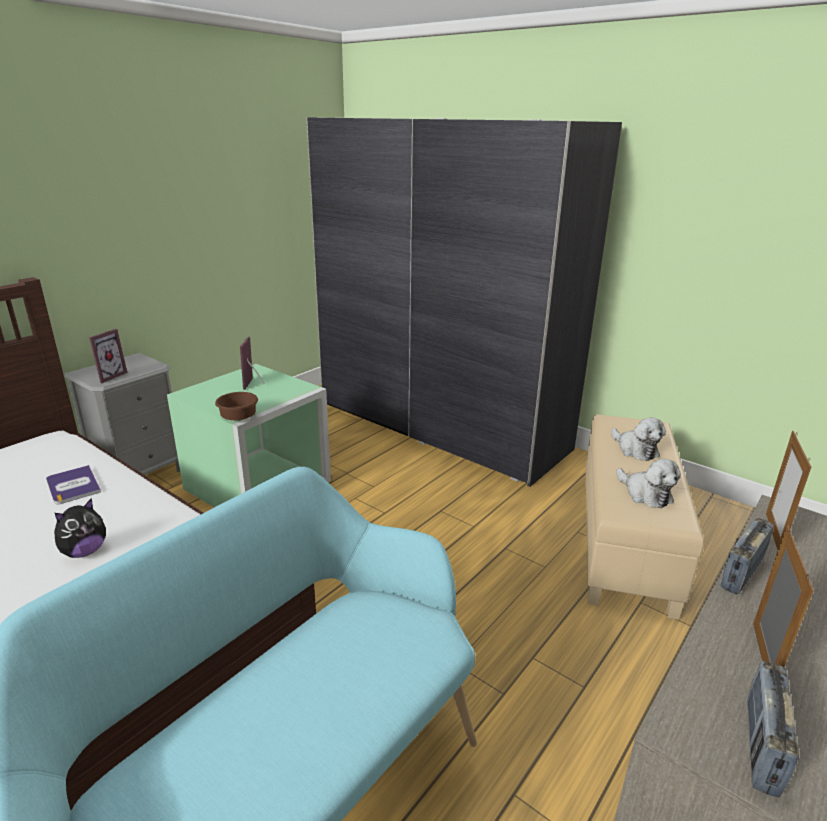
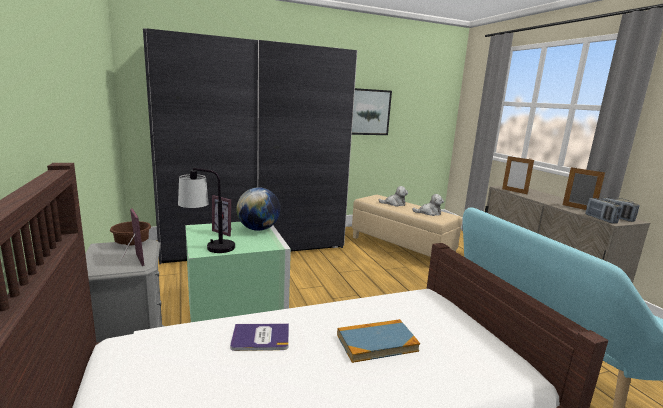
camera: 60 degrees left, 10 degrees down
plush toy [54,498,106,558] -> book [337,319,420,363]
brown bowl [215,392,258,421] -> brown bowl moved to [110,221,151,246]
radio [721,518,774,594] -> radio moved to [585,198,622,224]
none -> table lamp [178,168,235,253]
none -> globe [236,187,280,231]
none -> picture [352,88,392,135]

